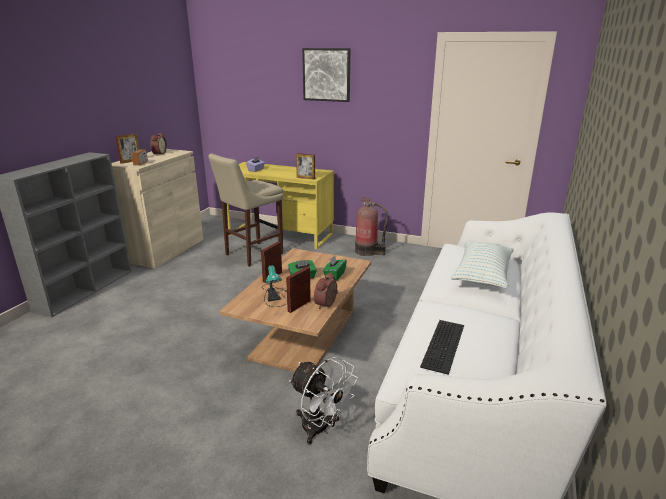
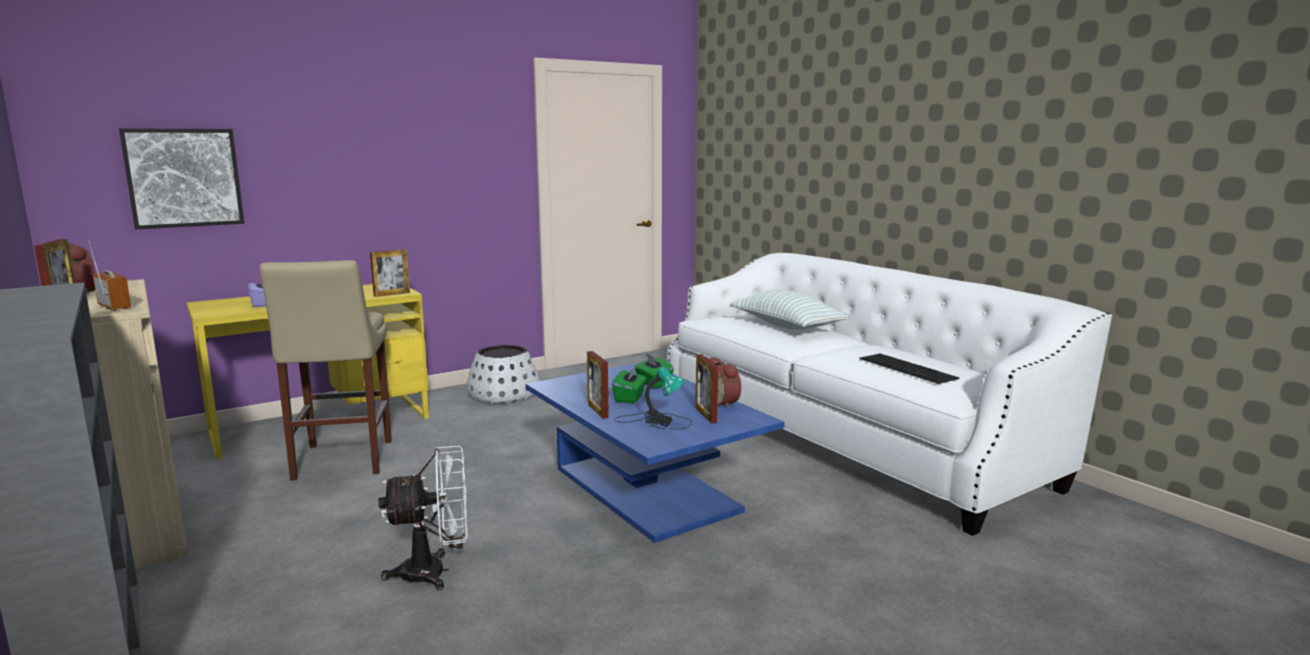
camera: 55 degrees left, 10 degrees down
brown coffee table [219,248,371,372] -> blue coffee table [525,362,785,543]
white fan [289,357,358,445] -> white fan moved to [378,446,468,590]
picture [302,48,350,102] -> picture moved to [119,128,244,230]
fire extinguisher [355,196,388,256] -> white planter [467,345,540,404]

